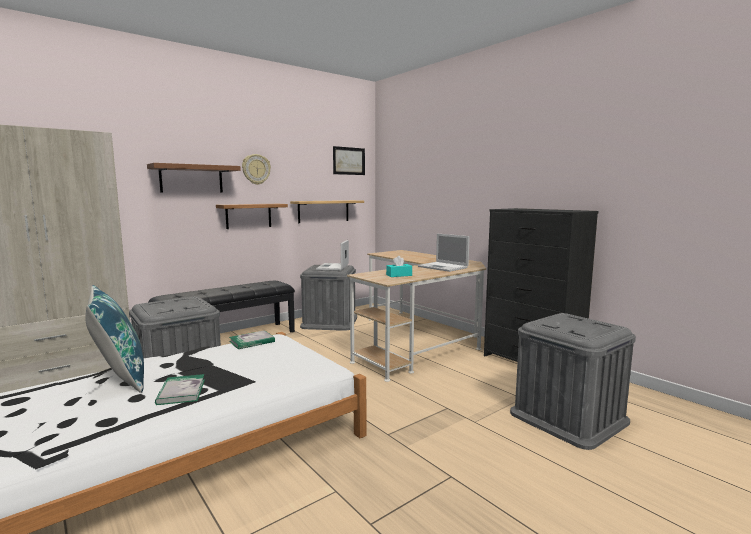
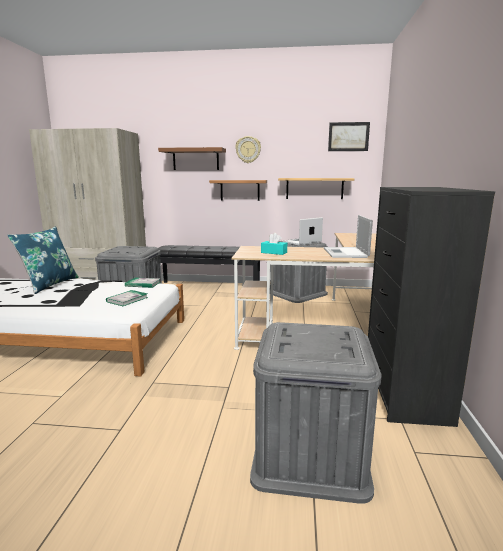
camera: 45 degrees right, 5 degrees up
book [155,374,205,405] -> book moved to [106,290,148,306]

